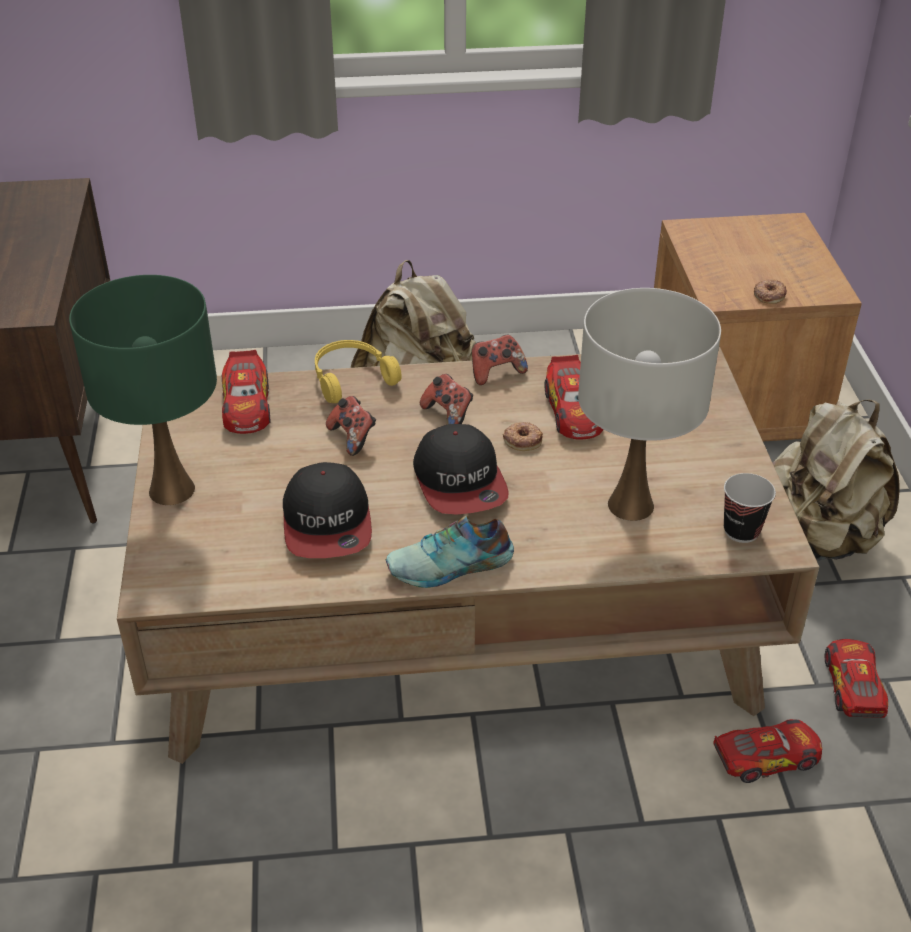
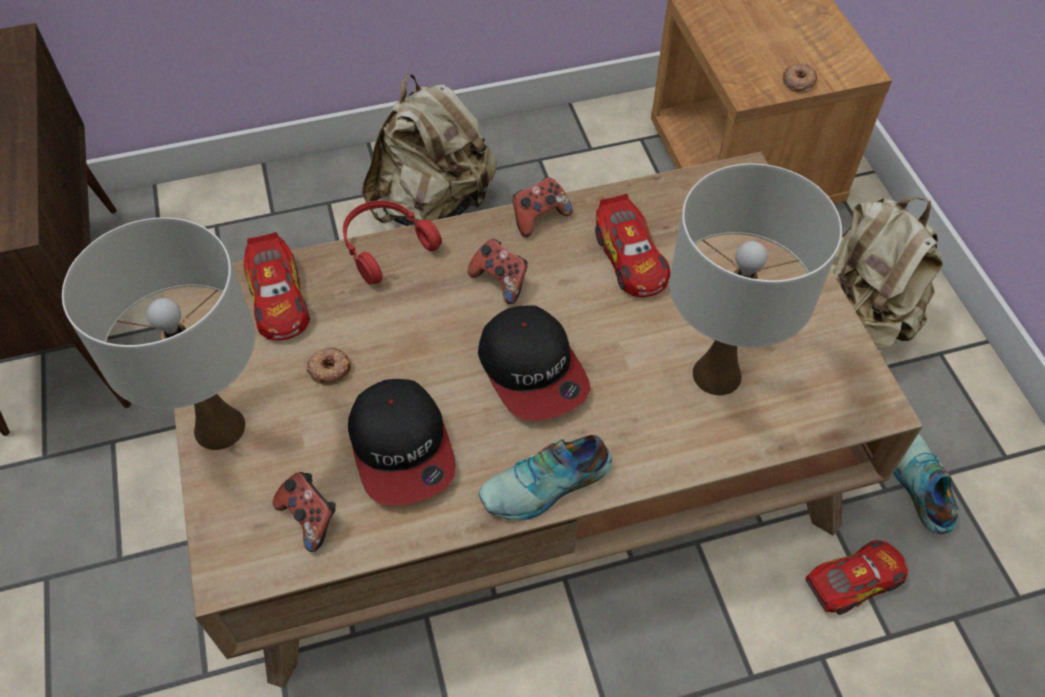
camera: 10 degrees left, 15 degrees up
green table lamp [69,275,217,505] -> white table lamp [62,217,255,450]
yellow headphones [315,340,402,403] -> red headphones [343,200,442,285]
game controller [326,396,376,456] -> game controller moved to [273,472,336,552]
donut [503,422,543,451] -> donut moved to [306,347,351,386]
cup [724,473,776,543] -> none
toy car [825,639,888,718] -> shoe [893,434,958,534]

